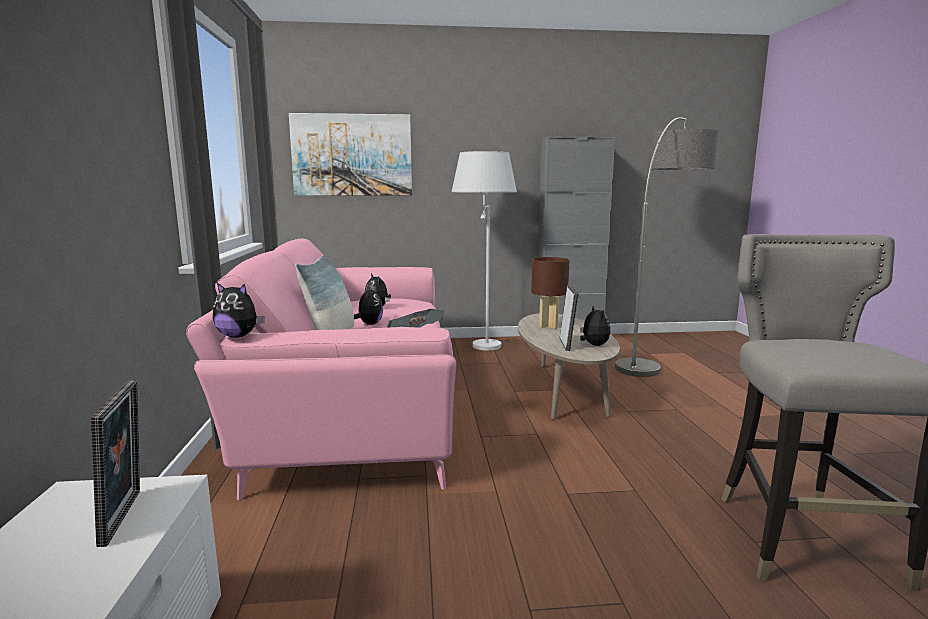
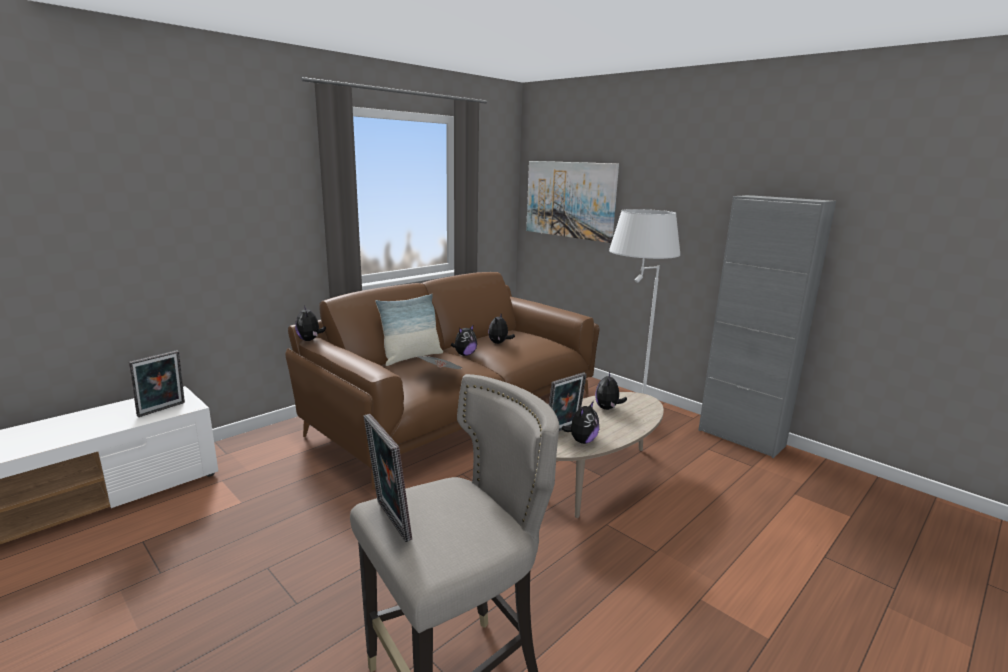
camera: 50 degrees right, 5 degrees up
pink sofa [186,239,456,501] -> brown sofa [285,272,600,490]
brown table lamp [531,257,570,329] -> plush toy [595,372,627,410]
floor lamp [615,117,719,377] -> none
none -> picture frame [364,414,412,542]

